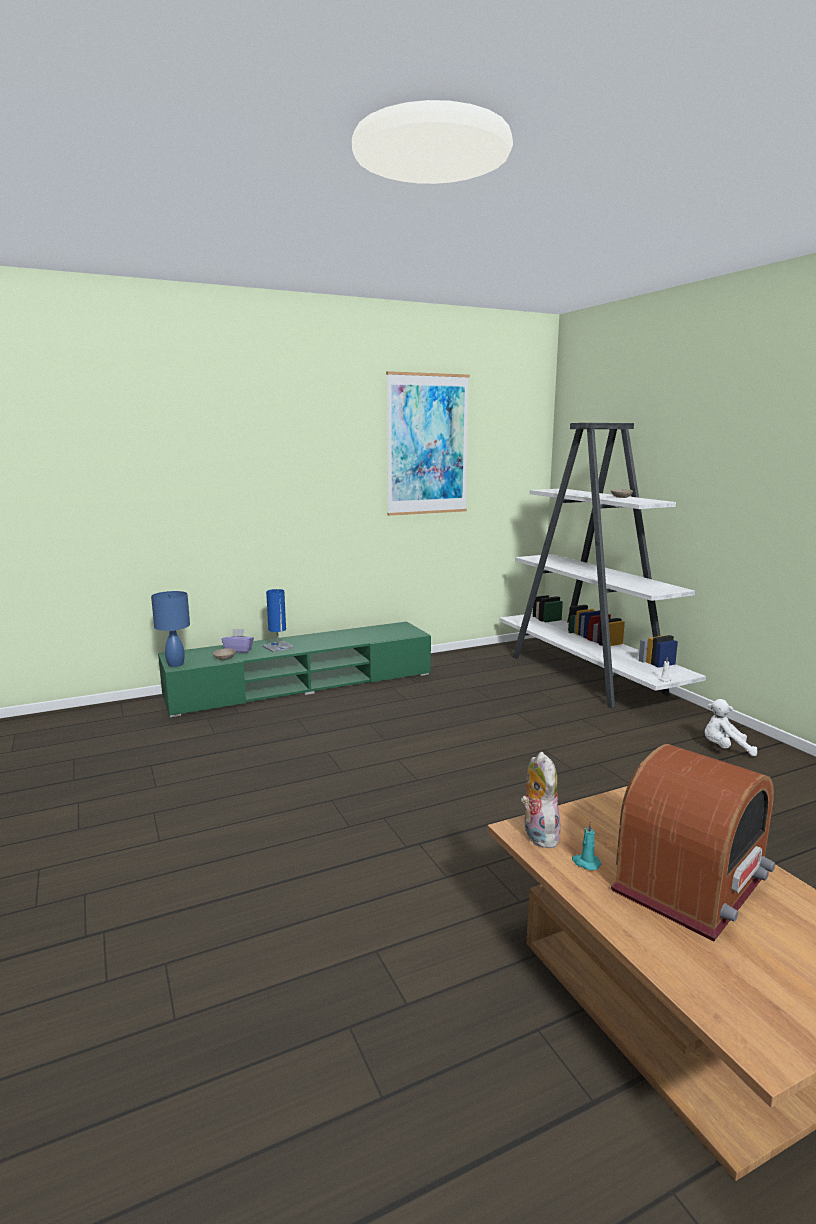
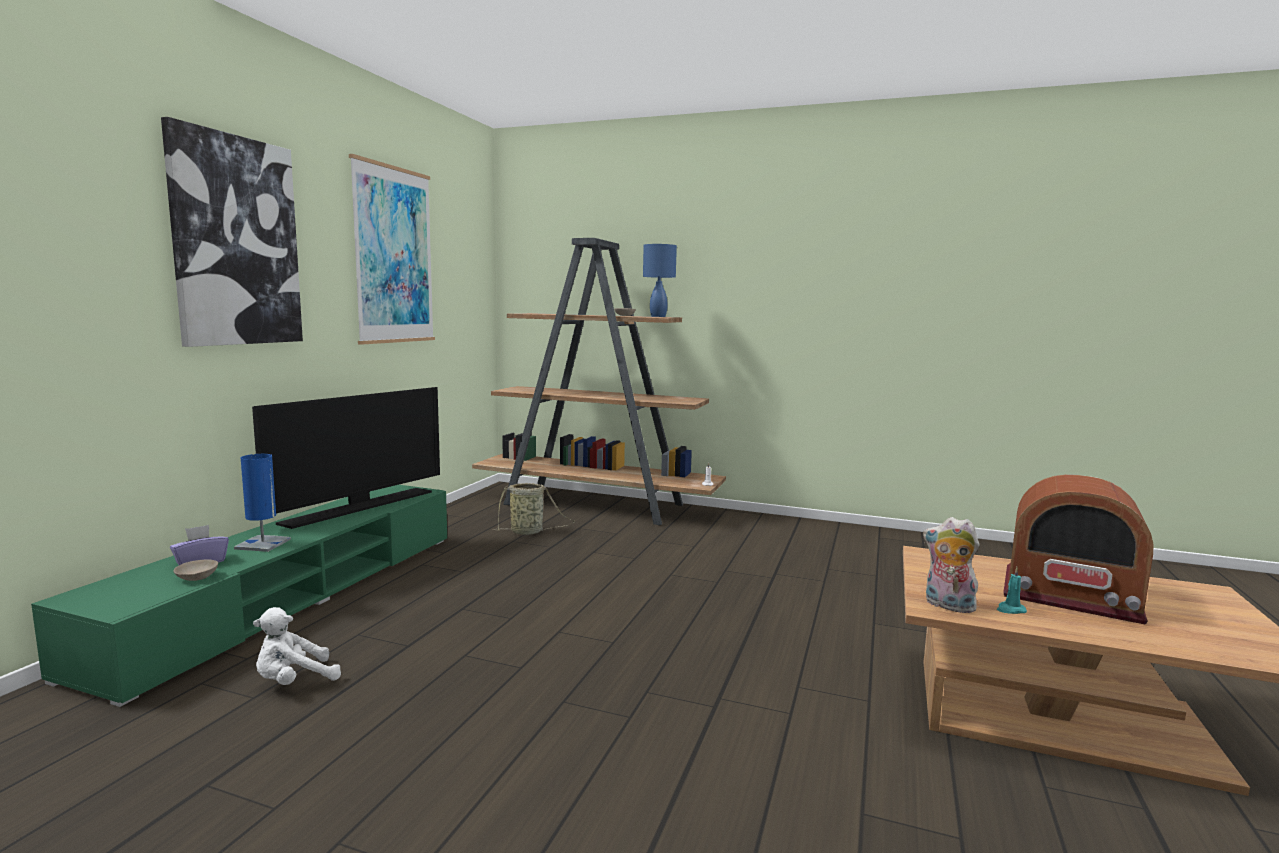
camera: 45 degrees left, 5 degrees down
blue table lamp [151,591,190,667] -> blue table lamp moved to [643,244,677,317]
white bookcase [499,423,706,708] -> brown bookcase [472,238,726,525]
radio [611,744,775,941] -> radio turned 120 degrees clockwise [1003,474,1153,624]
white plush toy [705,699,757,756] -> white plush toy moved to [253,607,341,685]
none -> picture [161,117,303,347]
none -> television [252,387,440,529]
none -> basket [493,483,575,535]

